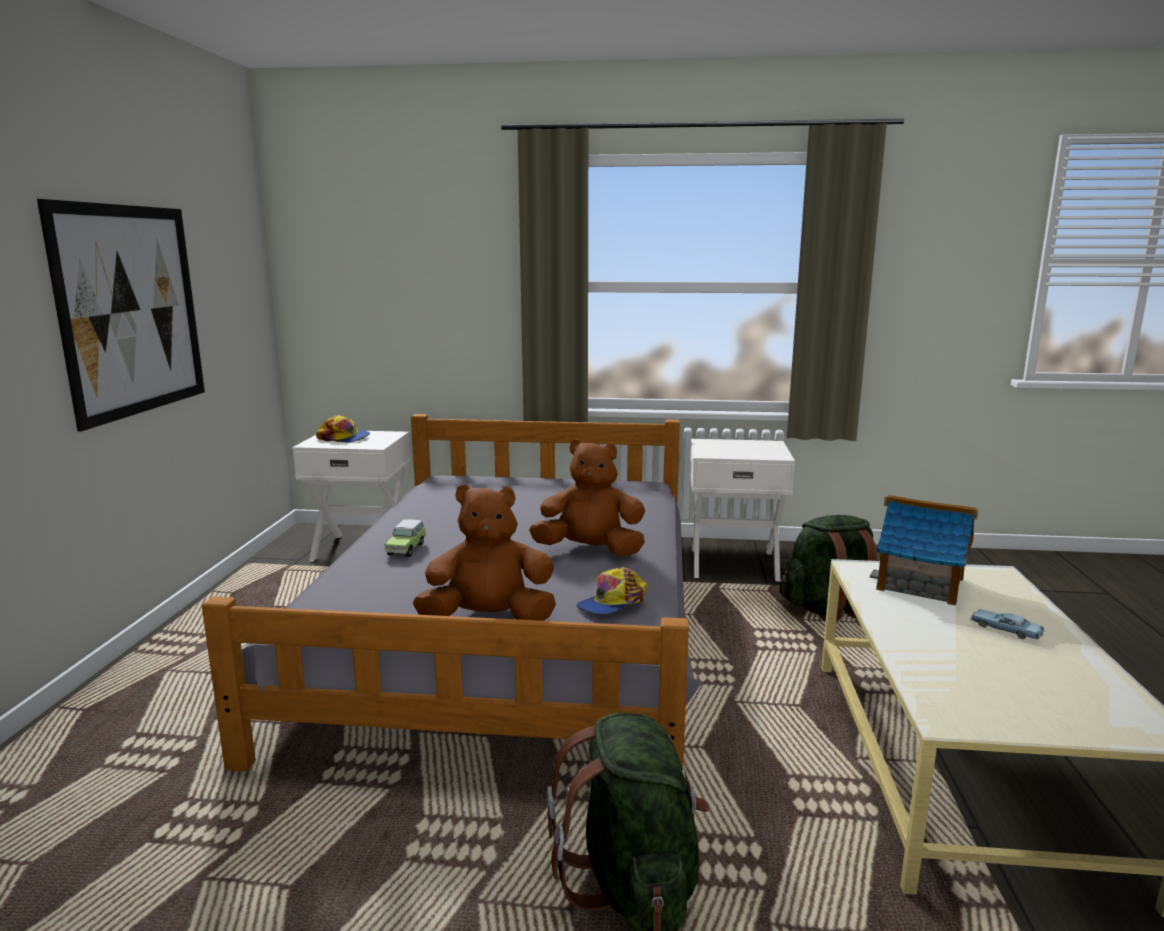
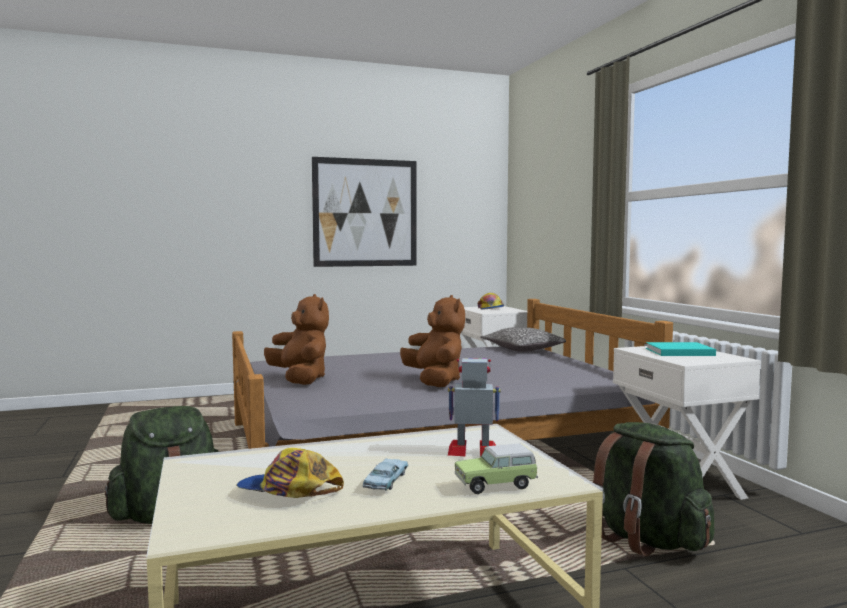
camera: 65 degrees right, 10 degrees down
toy car [385,519,426,557] -> toy car moved to [455,444,538,494]
cap [576,567,647,614] -> cap moved to [236,448,344,498]
toy house [870,494,979,606] -> toy robot [448,358,501,457]
none -> pillow [481,327,566,352]
none -> turquoise book [646,342,716,356]

